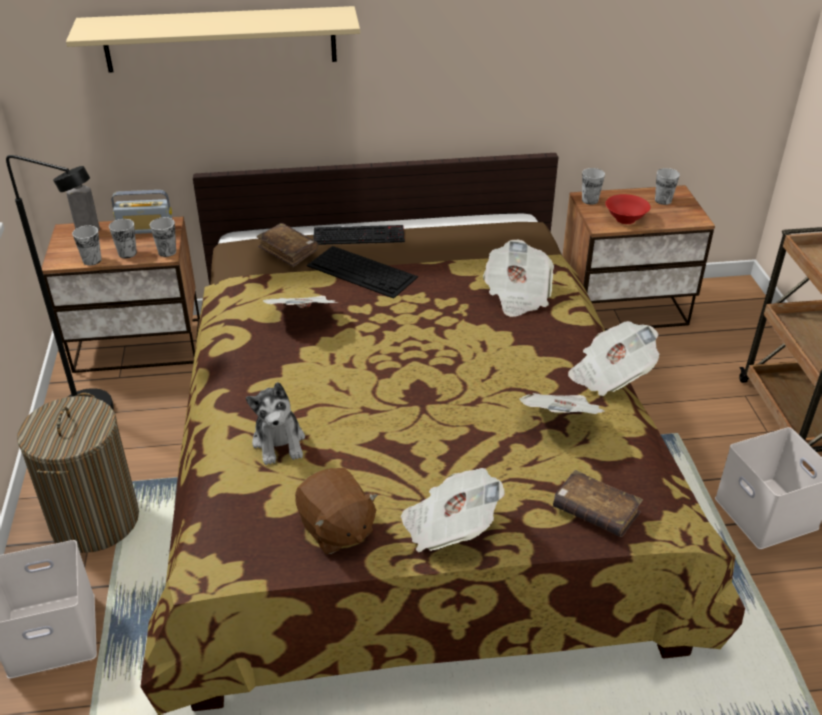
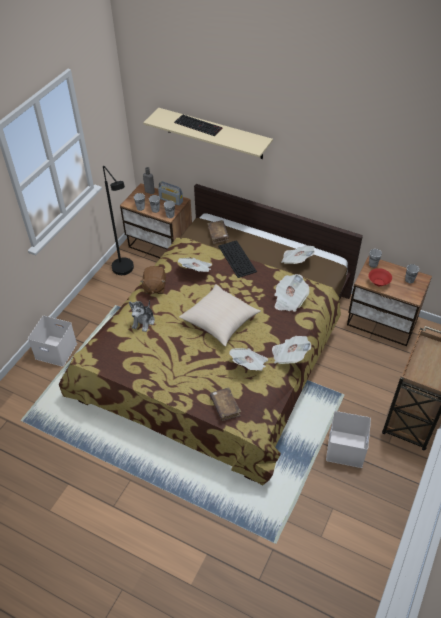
camera: 35 degrees right, 10 degrees up
laundry basket [17,393,139,553] -> none
brown plush toy [295,468,378,554] -> brown plush toy moved to [140,266,166,294]
keyboard [313,225,405,245] -> keyboard moved to [174,114,223,136]
newspaper [401,468,505,552] -> newspaper moved to [281,245,315,264]
none -> beige pillow [179,284,261,346]

